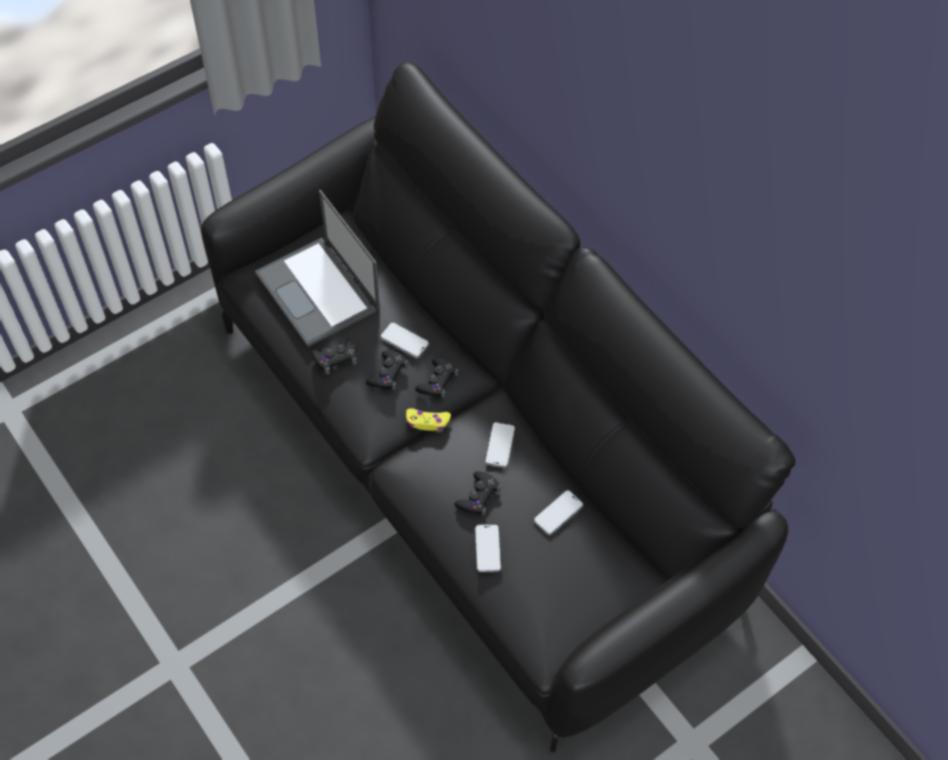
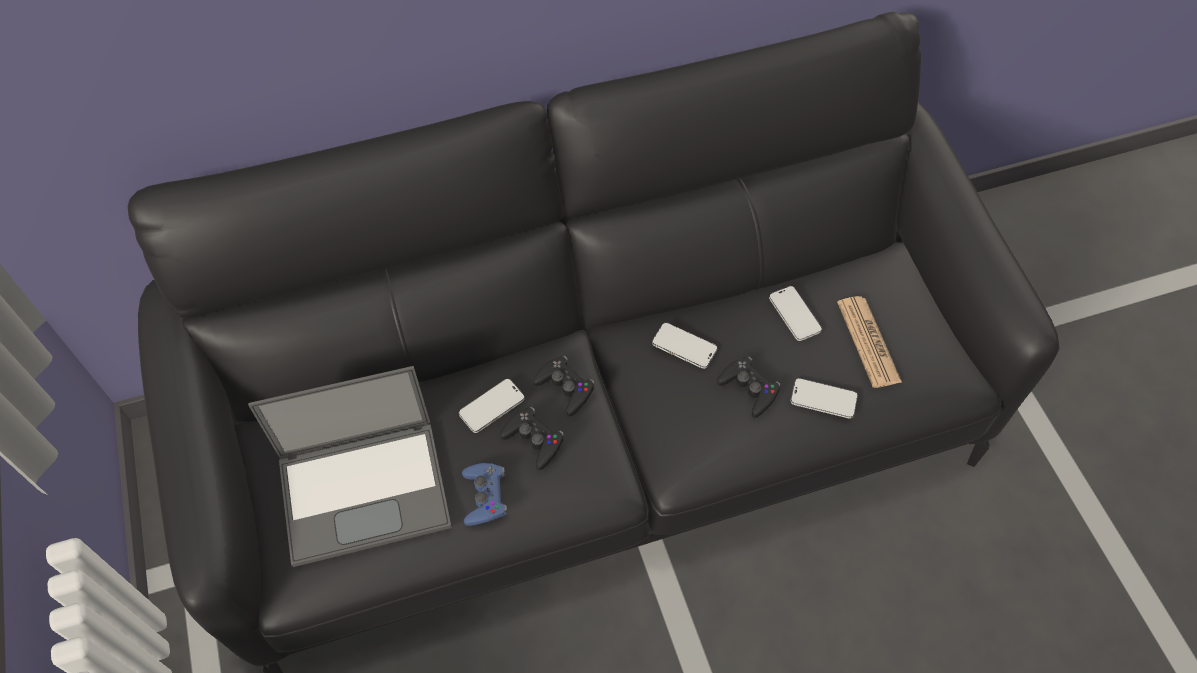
camera: 70 degrees left, 0 degrees up
black game controller [312,338,357,374] -> blue game controller [462,463,508,526]
yellow game controller [406,408,451,431] -> none
none -> newspaper [837,296,902,388]

